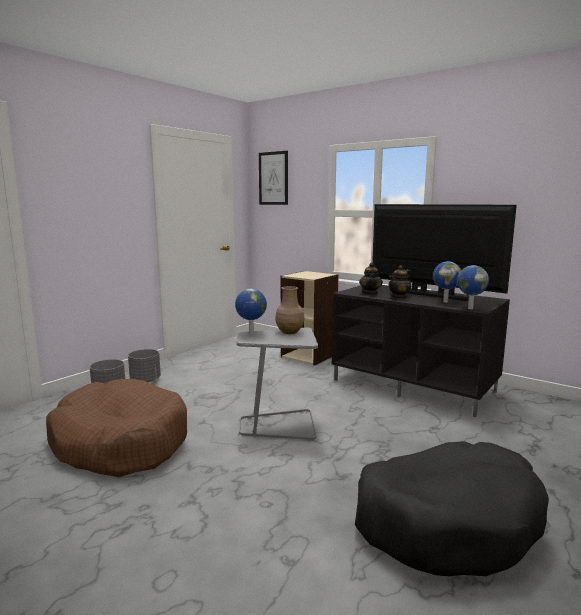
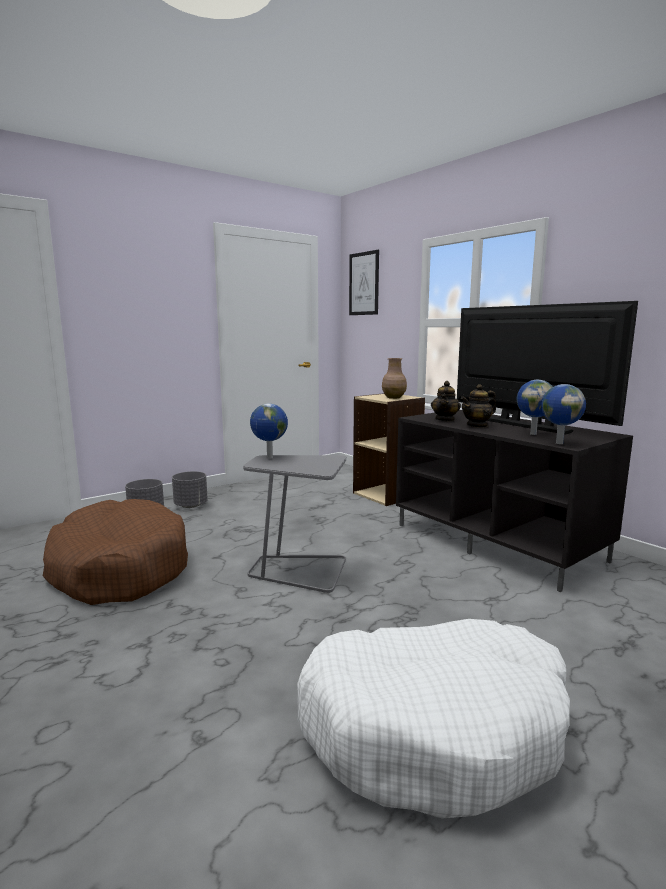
camera: 15 degrees right, 0 degrees up
brown vase [275,286,304,334] -> brown vase moved to [382,358,407,399]
black dog bed [355,441,549,576] -> white dog bed [297,619,570,819]

